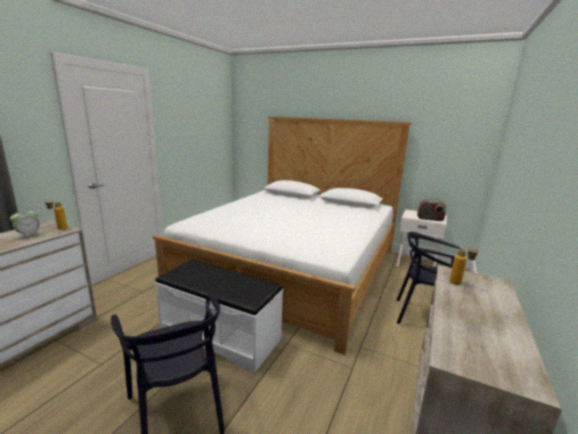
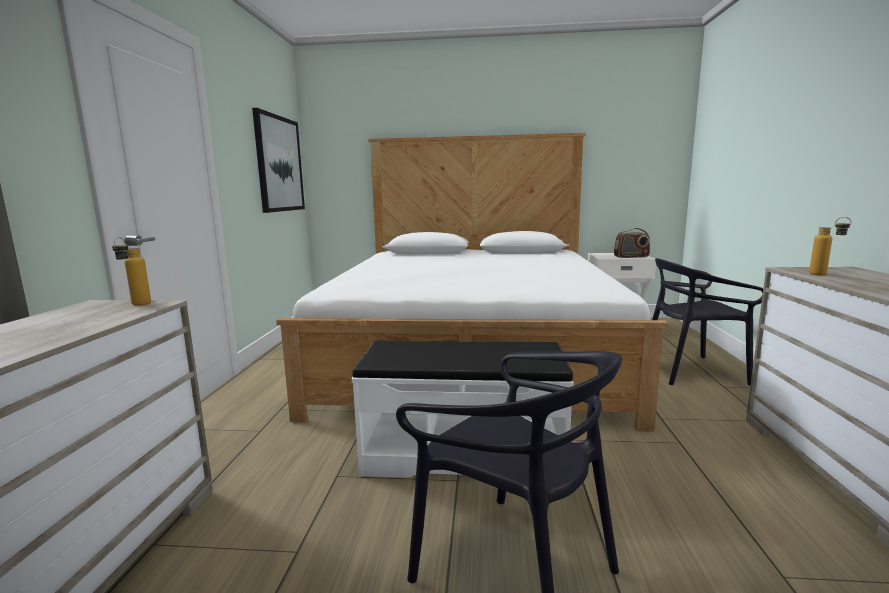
camera: 20 degrees left, 5 degrees down
alarm clock [10,208,42,240] -> none
none -> picture [252,108,305,213]

